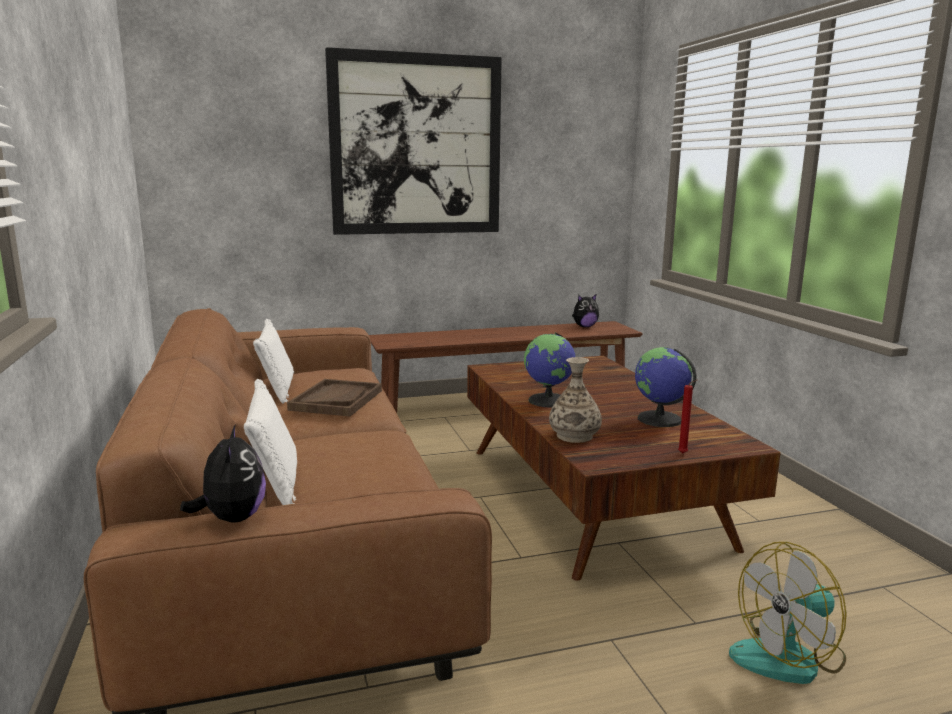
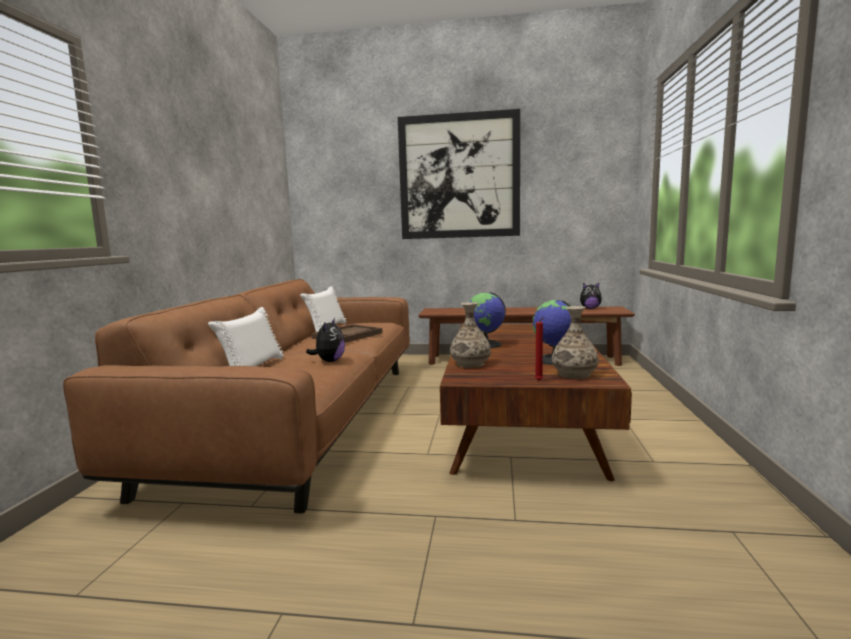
camera: 25 degrees right, 5 degrees down
plush toy [180,424,266,522] -> plush toy moved to [306,318,345,362]
fan [729,542,847,684] -> none
none -> vase [552,306,598,379]

